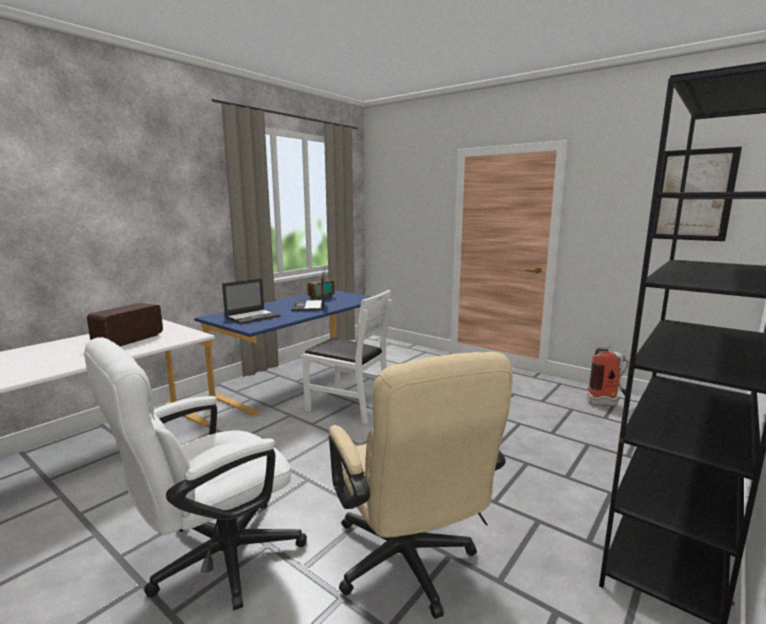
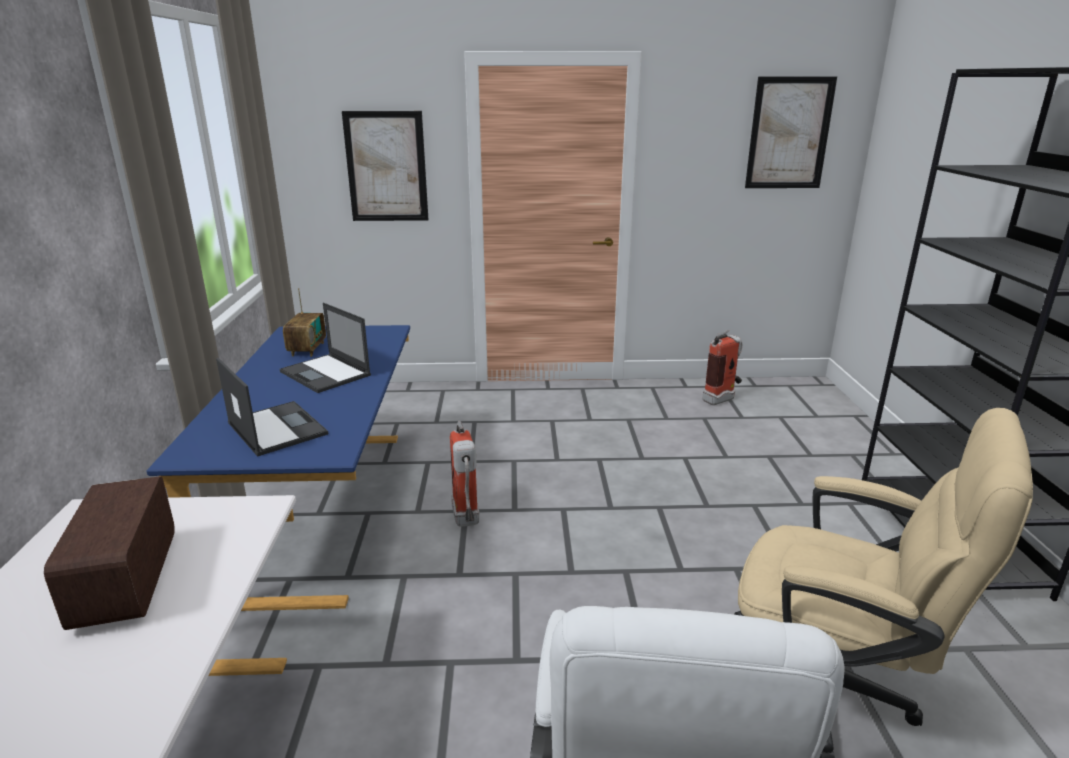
camera: 40 degrees left, 10 degrees up
laptop [222,279,281,324] -> laptop turned 45 degrees counterclockwise [216,357,328,457]
white chair [302,290,392,425] -> fire extinguisher [450,421,480,527]
none -> picture [342,111,429,221]

